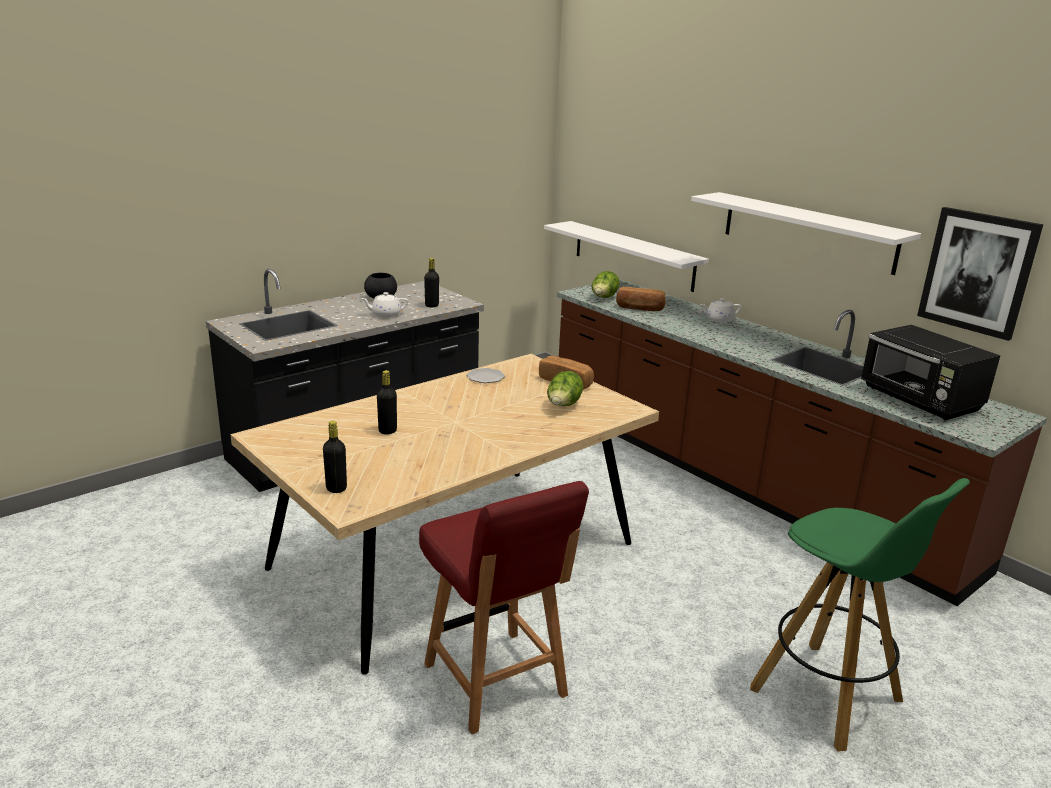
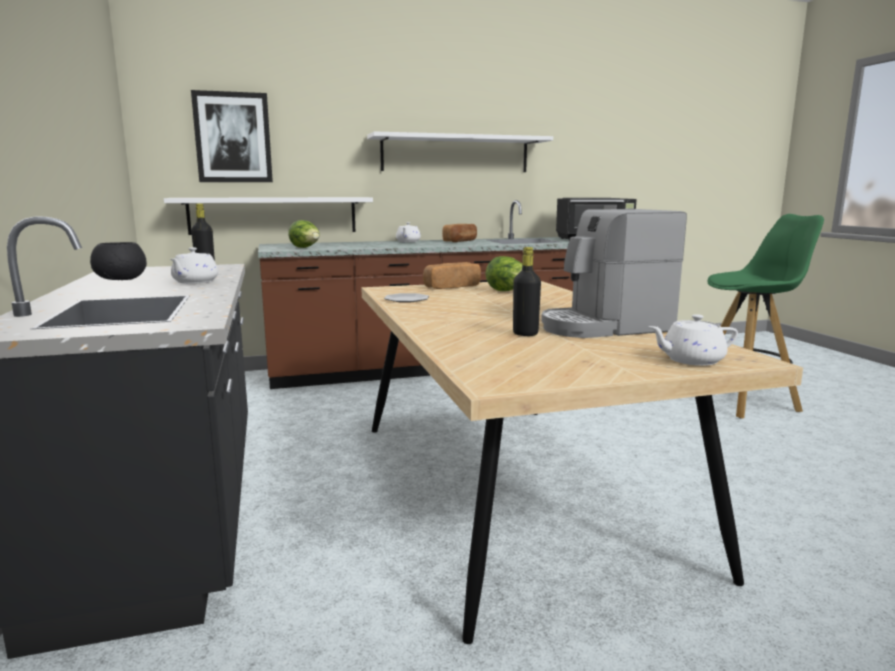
camera: 65 degrees left, 10 degrees down
black bottle [323,421,347,493] -> white teapot [648,314,738,366]
red chair [419,481,589,734] -> none
bread [616,287,665,311] -> bread moved to [442,224,477,242]
picture [917,207,1043,341] -> picture moved to [191,90,273,182]
none -> coffee machine [541,209,687,338]

